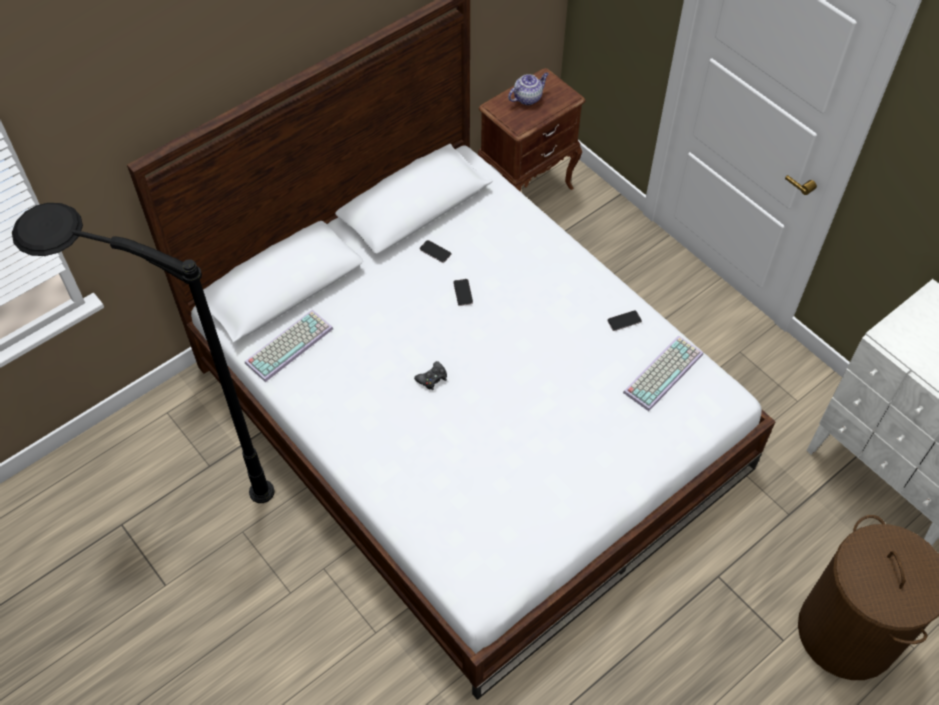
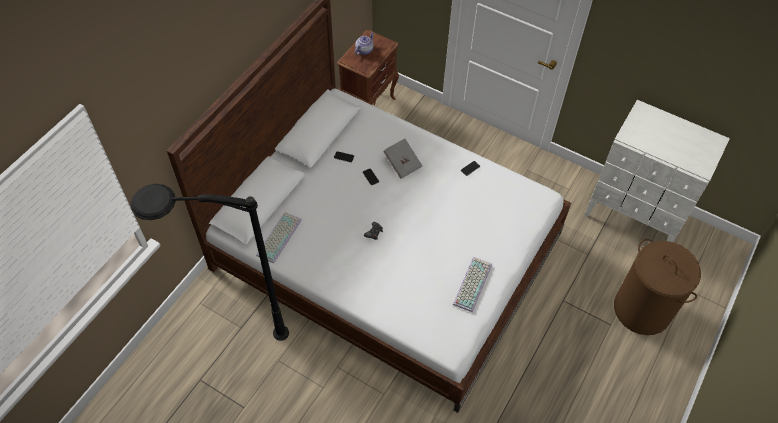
camera: 20 degrees left, 0 degrees up
keyboard [623,335,703,411] -> keyboard moved to [453,257,492,313]
none -> grey book [383,139,422,179]

